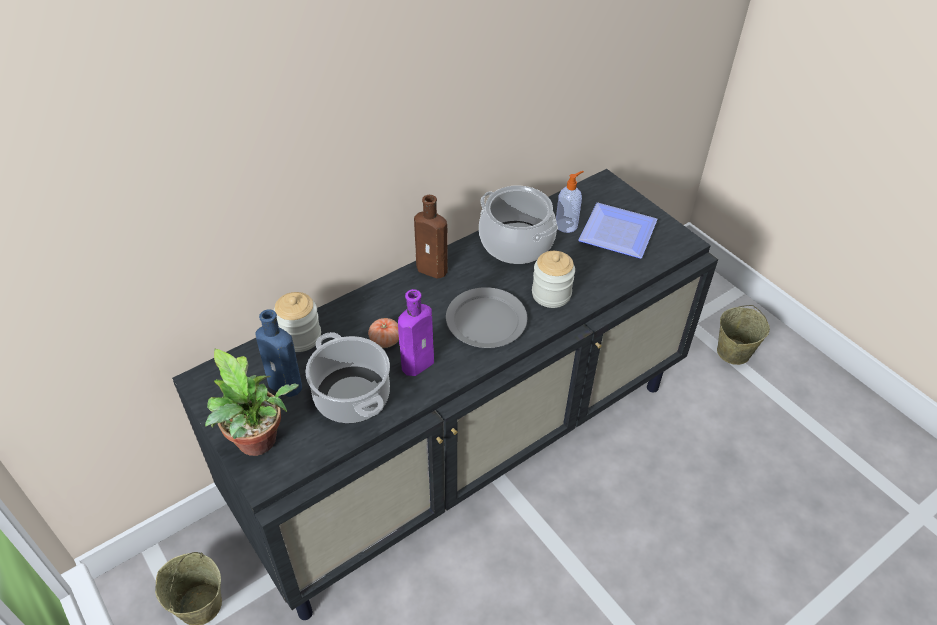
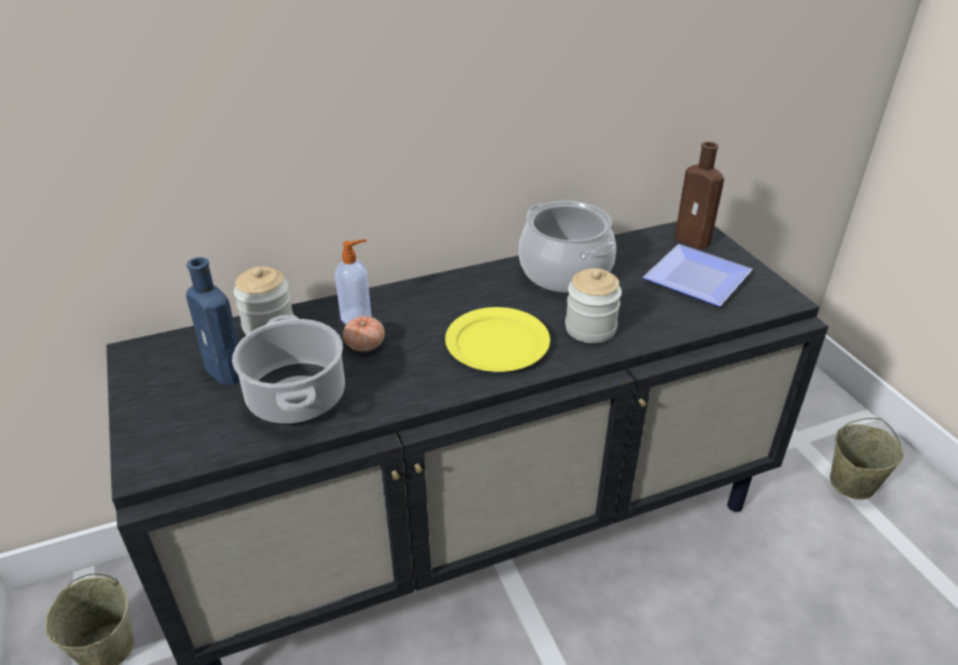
camera: 15 degrees right, 10 degrees down
potted plant [205,349,299,456] -> none
purple bottle [398,289,434,376] -> none
brown bottle [414,195,448,279] -> brown bottle moved to [675,142,724,249]
grey plate [446,287,527,348] -> yellow plate [445,307,550,372]
soap dispenser [556,171,584,233] -> soap dispenser moved to [335,239,372,324]

